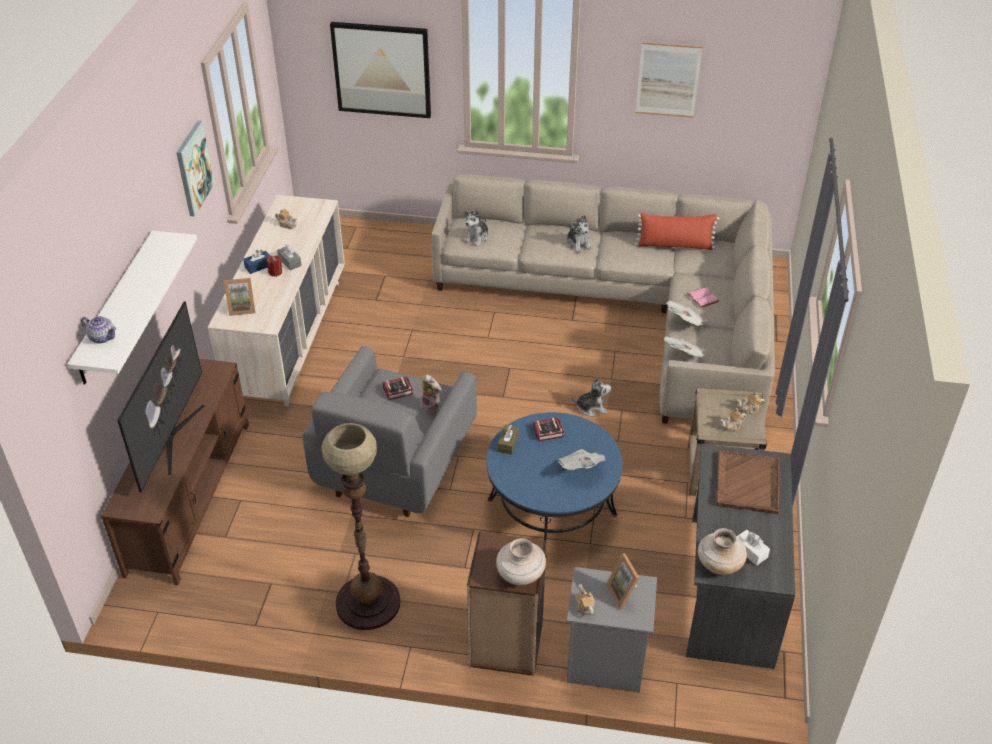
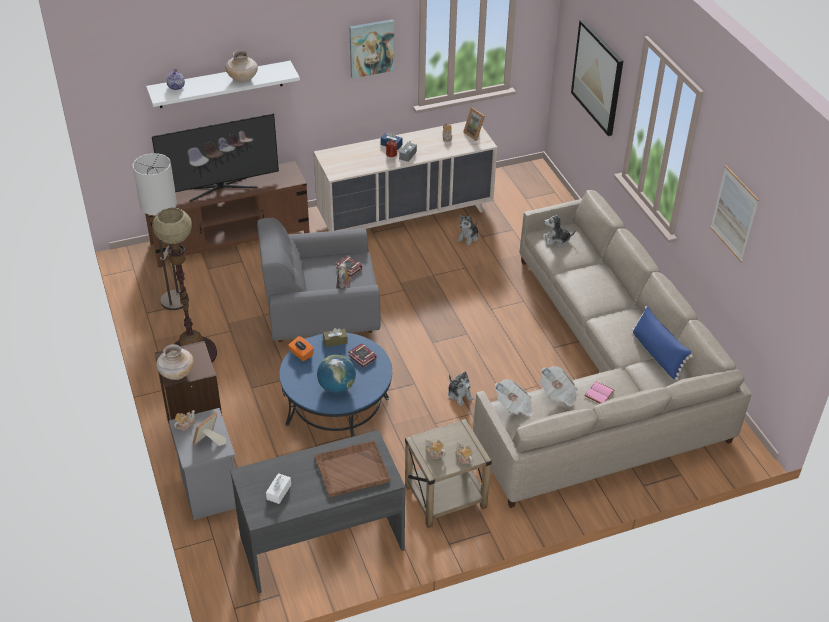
camera: 60 degrees right, 0 degrees up
picture frame [224,278,256,316] -> picture frame moved to [463,107,485,141]
newspaper [558,449,605,470] -> globe [317,355,356,394]
plush toy [566,215,592,253] -> plush toy moved to [457,215,479,246]
red pillow [635,213,719,250] -> blue pillow [632,306,693,380]
beige vase [698,528,747,575] -> beige vase moved to [225,50,258,83]
none -> floor lamp [133,153,189,310]
none -> orange tissue box [288,336,314,361]

